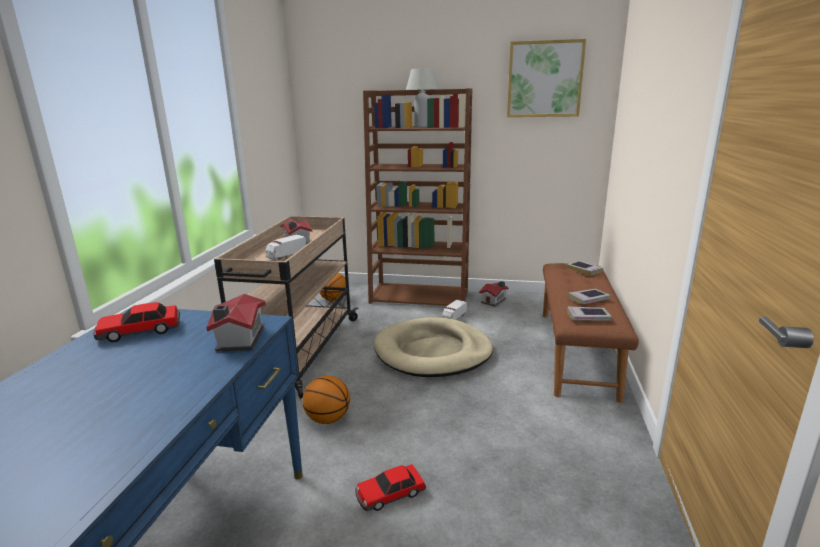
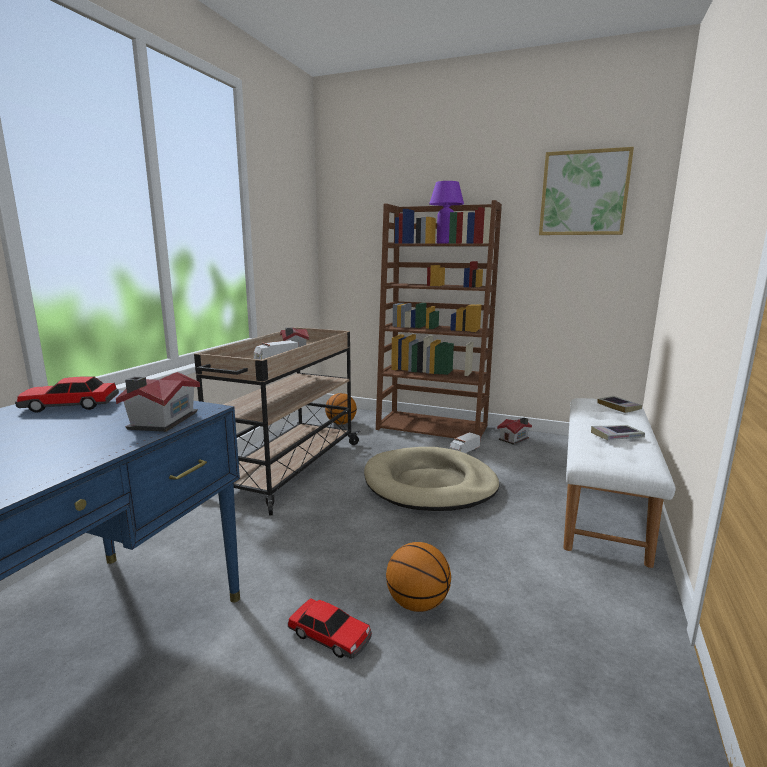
camera: 10 degrees right, 5 degrees down
basketball [302,375,350,424] -> basketball moved to [386,542,451,612]
toy car [355,464,426,511] -> toy car turned 135 degrees counterclockwise [288,598,372,659]
white table lamp [406,68,438,127] -> purple table lamp [429,181,464,244]
brown bench [543,263,639,403] -> white bench [563,398,675,568]
book [567,306,612,321] -> none

